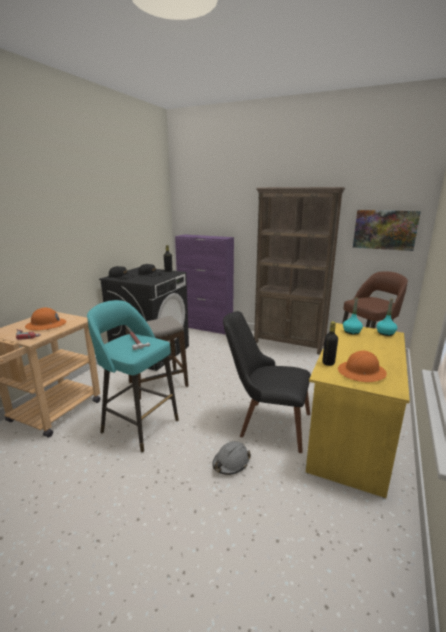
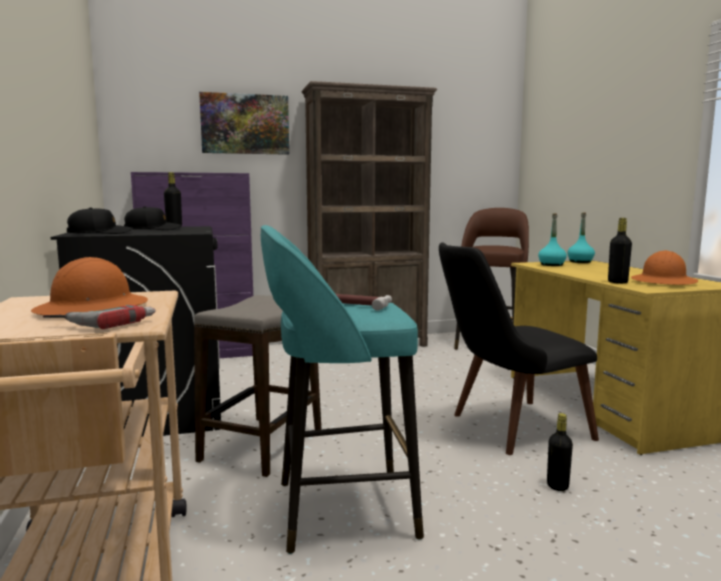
camera: 40 degrees left, 10 degrees down
grey hard hat [212,441,251,475] -> black bottle [547,413,573,491]
picture [353,210,421,251] -> picture moved to [199,92,289,155]

